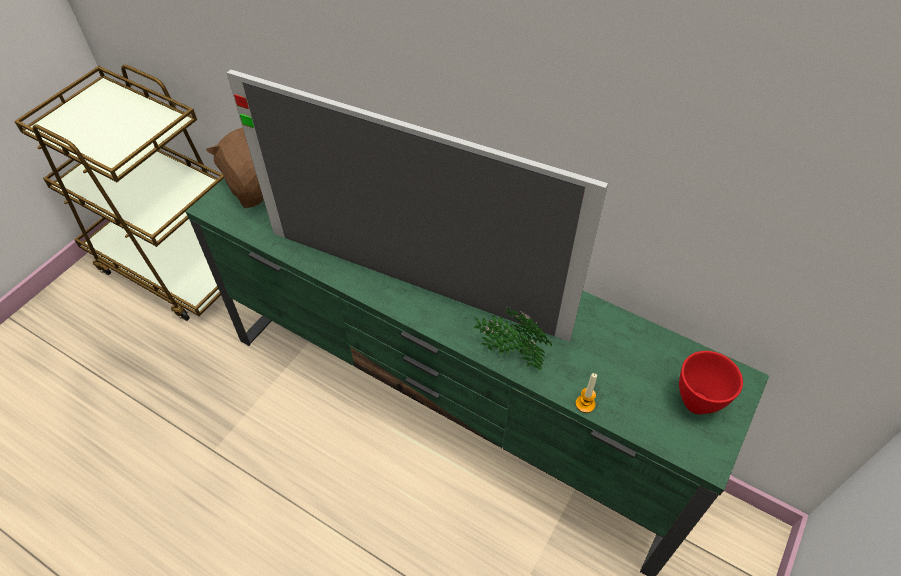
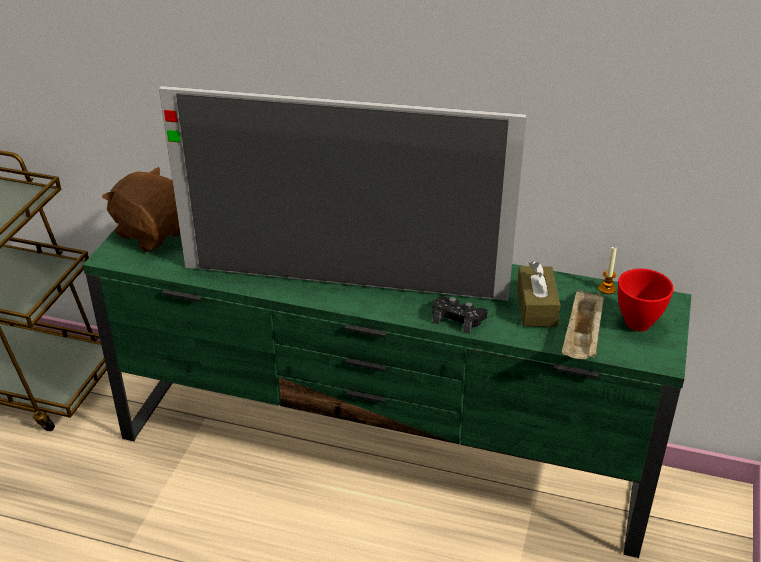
camera: 15 degrees left, 15 degrees down
potted plant [473,307,552,371] -> black game controller [432,296,488,334]
candle [575,373,597,413] -> candle moved to [598,246,617,294]
none -> brown tissue box [517,261,560,327]
none -> beige tray [562,289,604,359]

